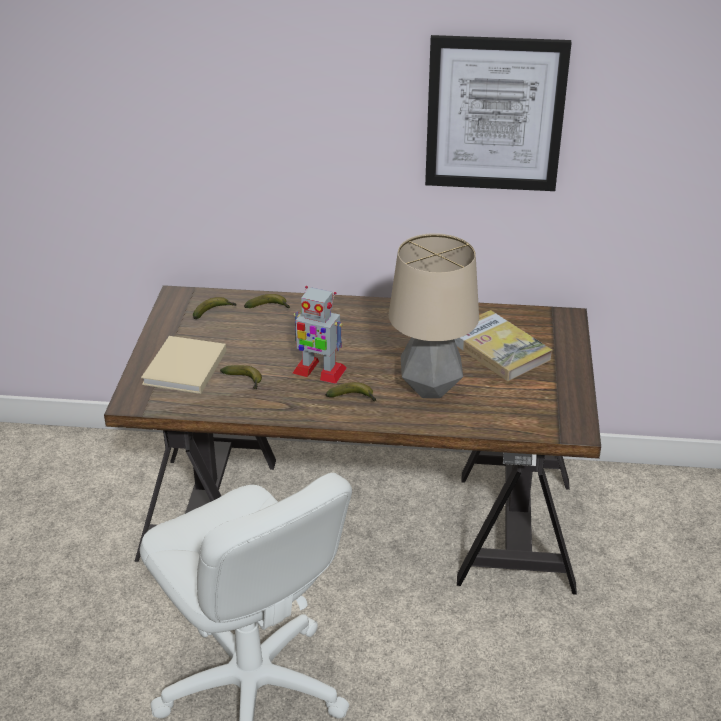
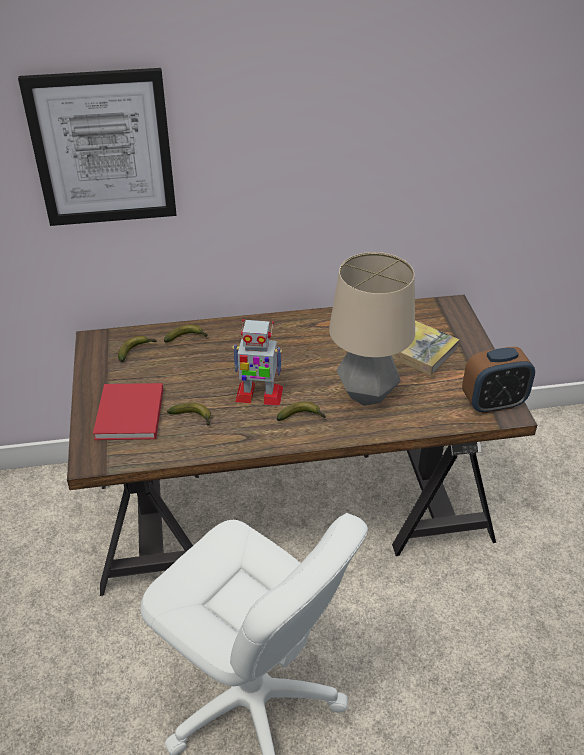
camera: 15 degrees left, 5 degrees up
beige book [141,336,226,394] -> red book [93,383,163,440]
picture [425,35,571,191] -> picture moved to [18,68,177,226]
none -> alarm clock [462,347,535,414]

